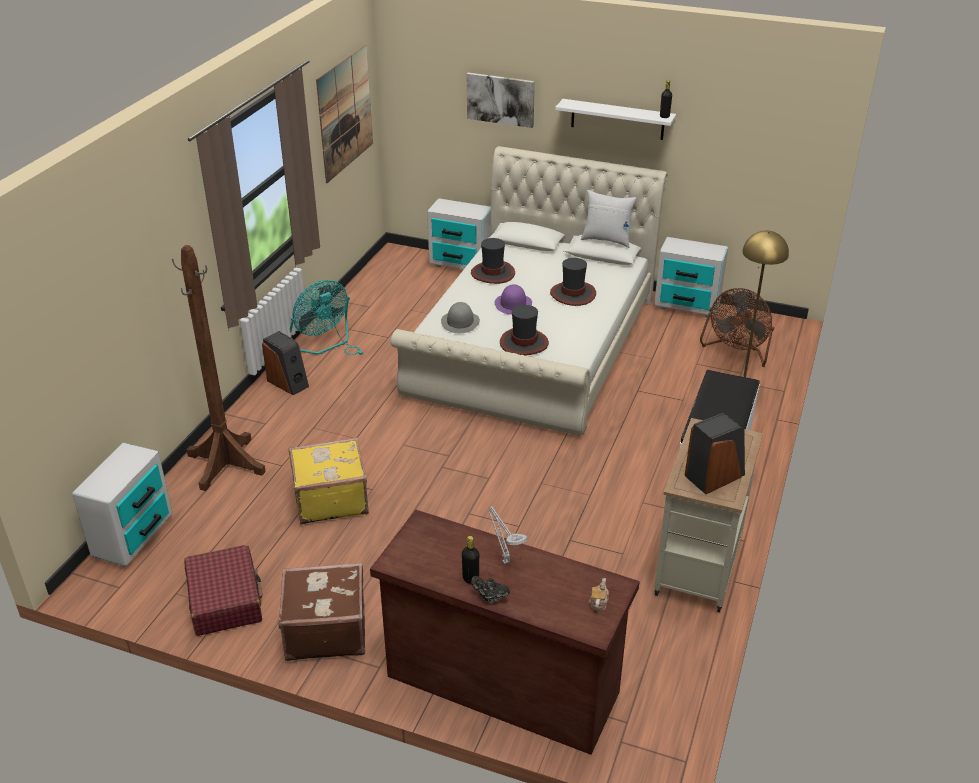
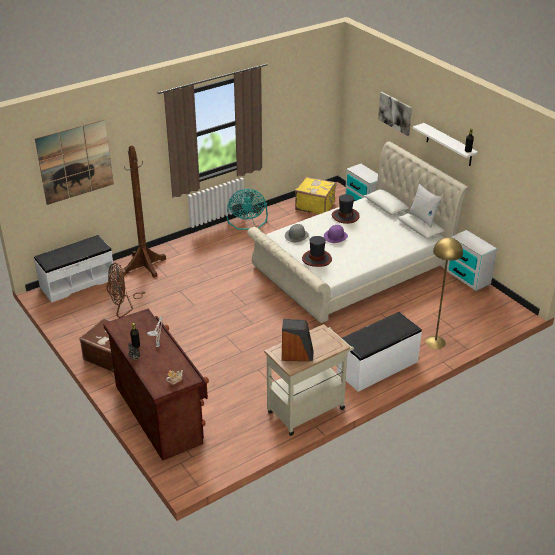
camera: 35 degrees right, 0 degrees up
white nightstand [72,443,173,566] -> white bench [34,235,115,303]
red suitcase [184,545,262,636] -> none
speaker [262,331,309,396] -> none
yellow suitcase [289,438,369,525] -> yellow suitcase moved to [295,176,336,214]
picture [316,45,373,183] -> picture moved to [35,120,114,205]
hat [550,258,596,306] -> none
brown fan [700,288,774,367] -> brown fan moved to [106,263,146,318]

